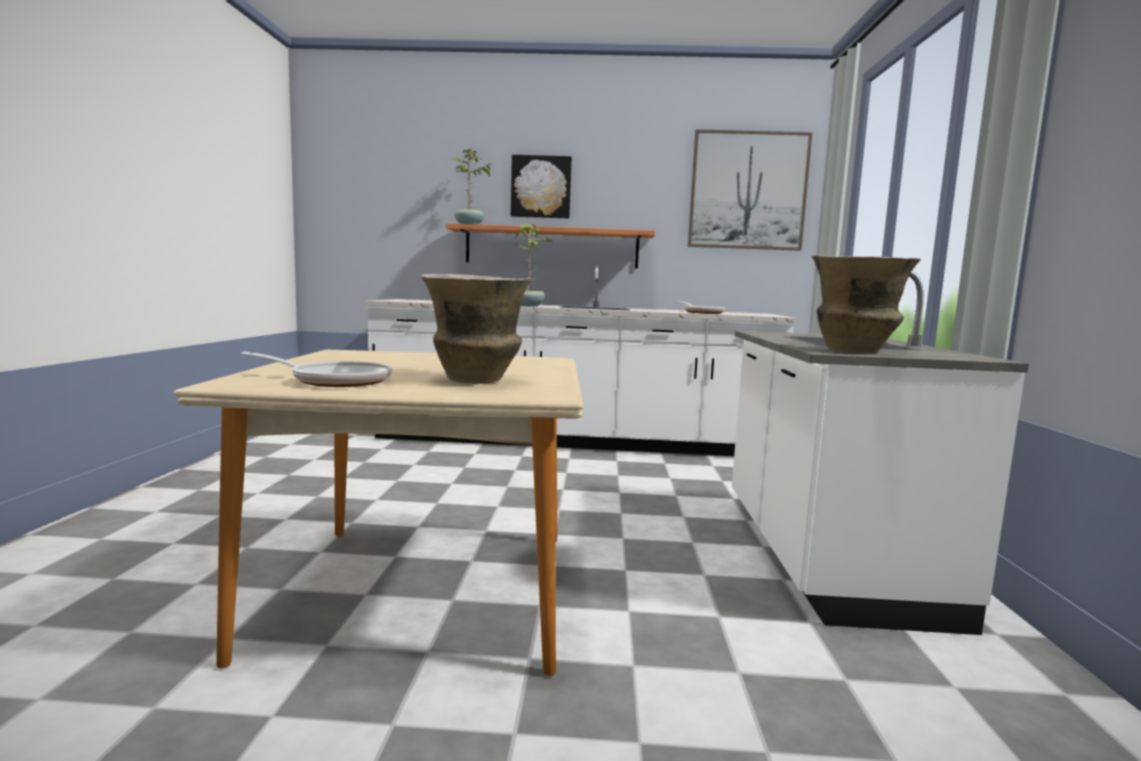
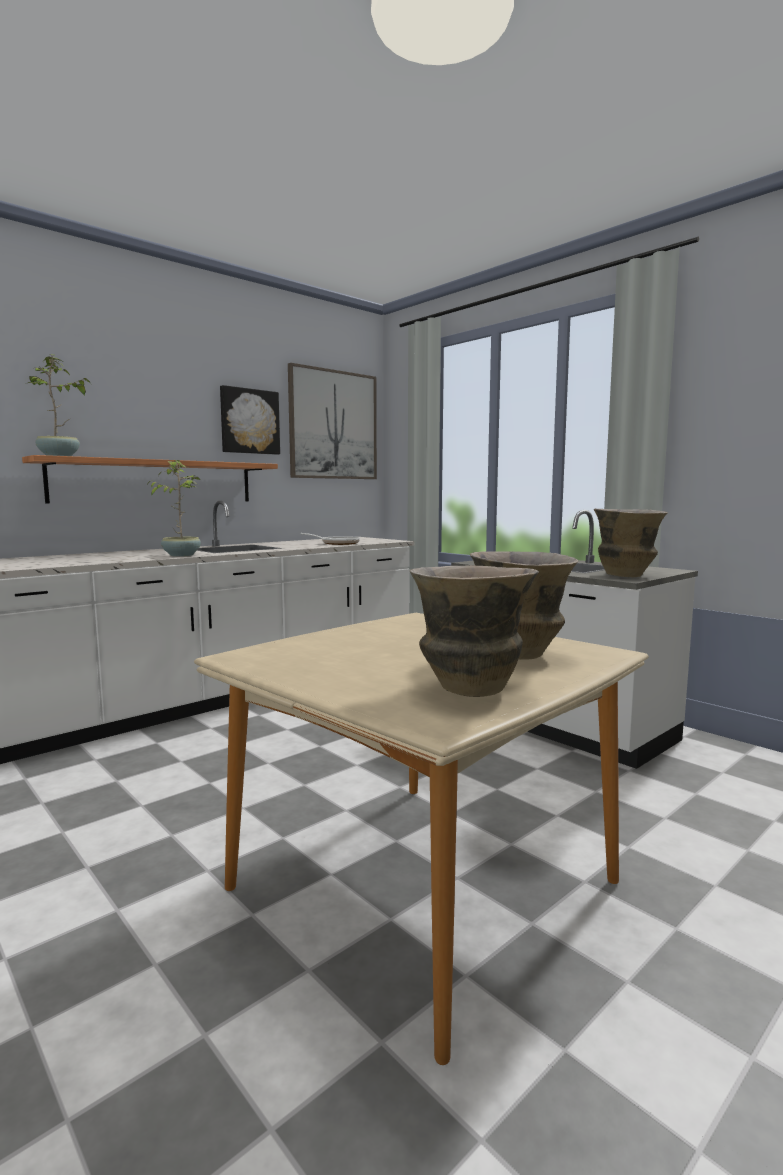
camera: 45 degrees left, 0 degrees up
frying pan [241,352,392,387] -> vase [410,565,539,697]
picture [511,155,572,219] -> picture moved to [220,385,280,455]

